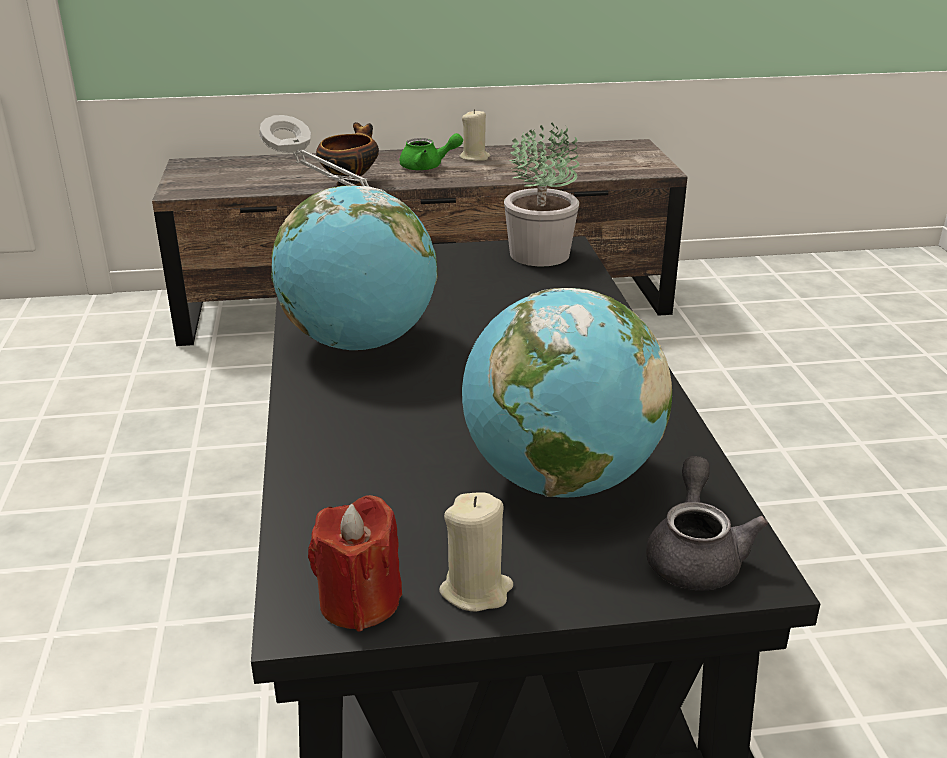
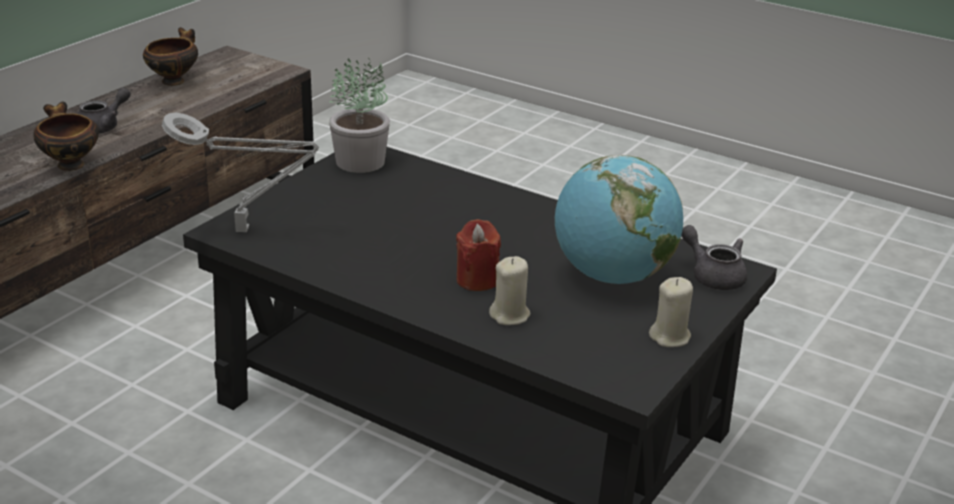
camera: 50 degrees left, 0 degrees up
globe [271,185,438,350] -> none
red candle [308,495,402,631] -> red candle moved to [456,219,501,291]
green teapot [399,133,463,171] -> grey teapot [77,88,131,134]
beige candle [460,109,490,161] -> beige candle moved to [489,256,530,325]
none -> bowl [143,27,198,86]

